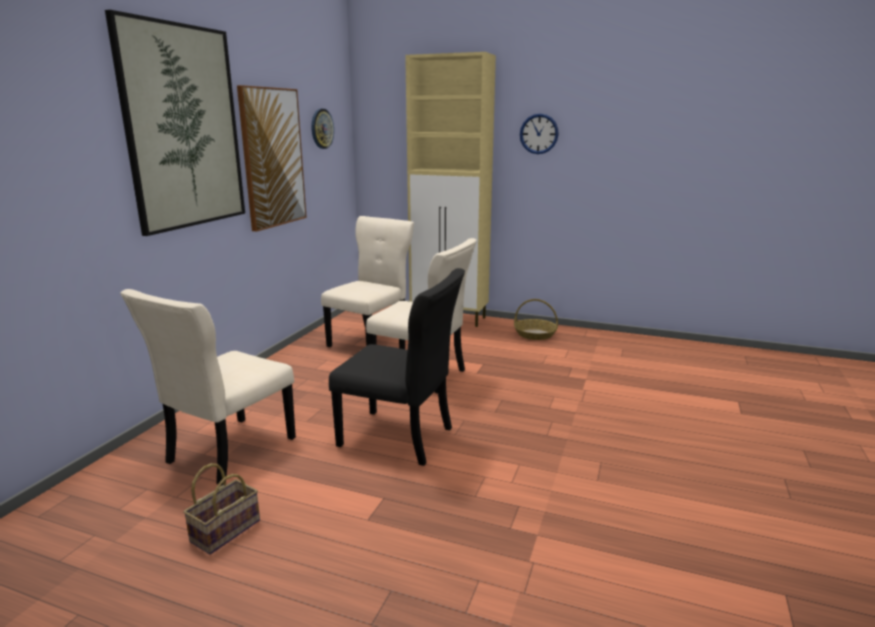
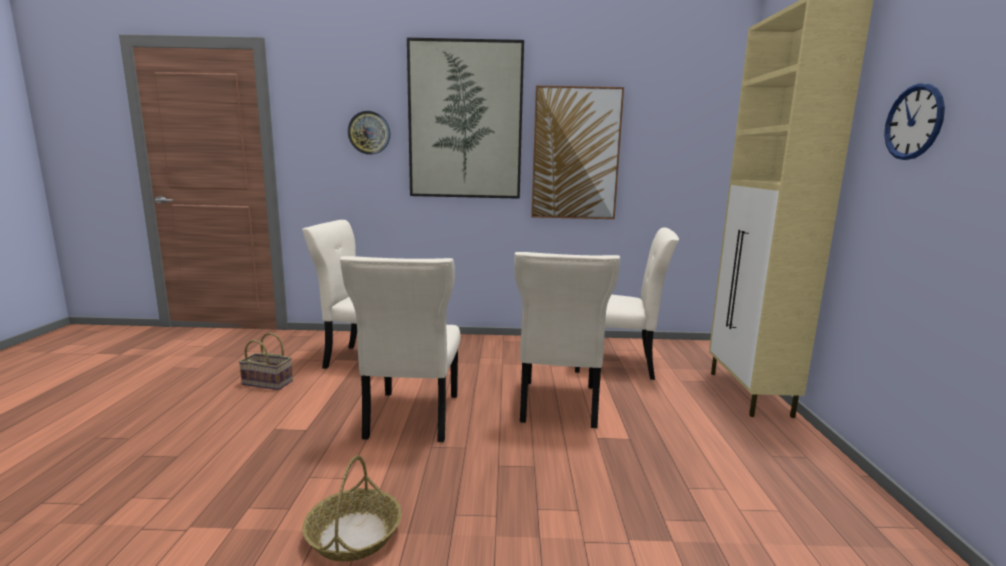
camera: 70 degrees right, 5 degrees down
wall clock [312,109,334,149] -> wall clock moved to [348,111,390,155]
black chair [329,268,465,466] -> beige chair [340,256,461,442]
basket [514,299,558,340] -> basket moved to [302,455,402,562]

